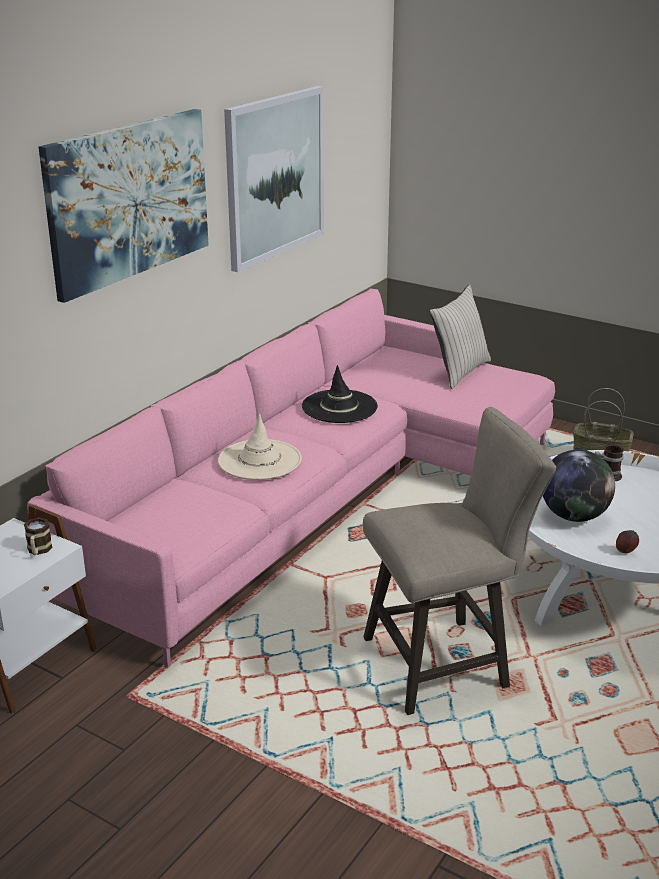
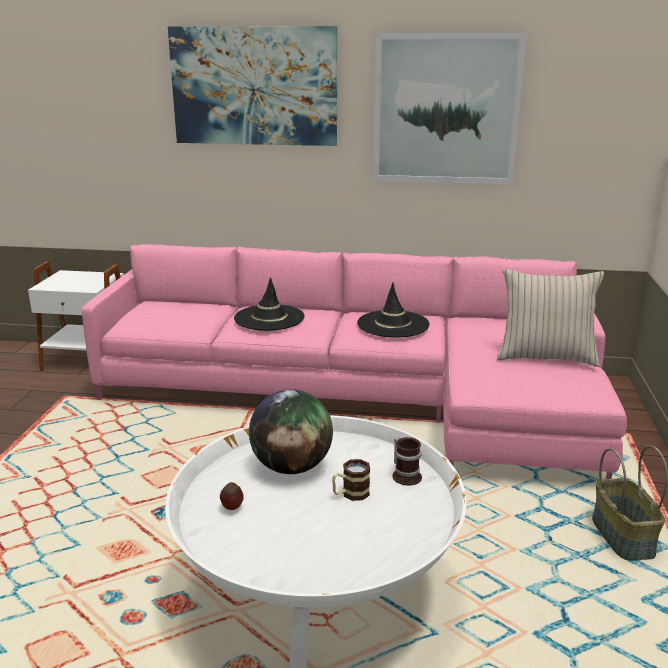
camera: 65 degrees right, 5 degrees down
mug [24,518,53,555] -> mug moved to [332,459,370,501]
beige hat [218,413,302,480] -> black hat [234,277,305,331]
beige stool [363,407,556,715] -> none

